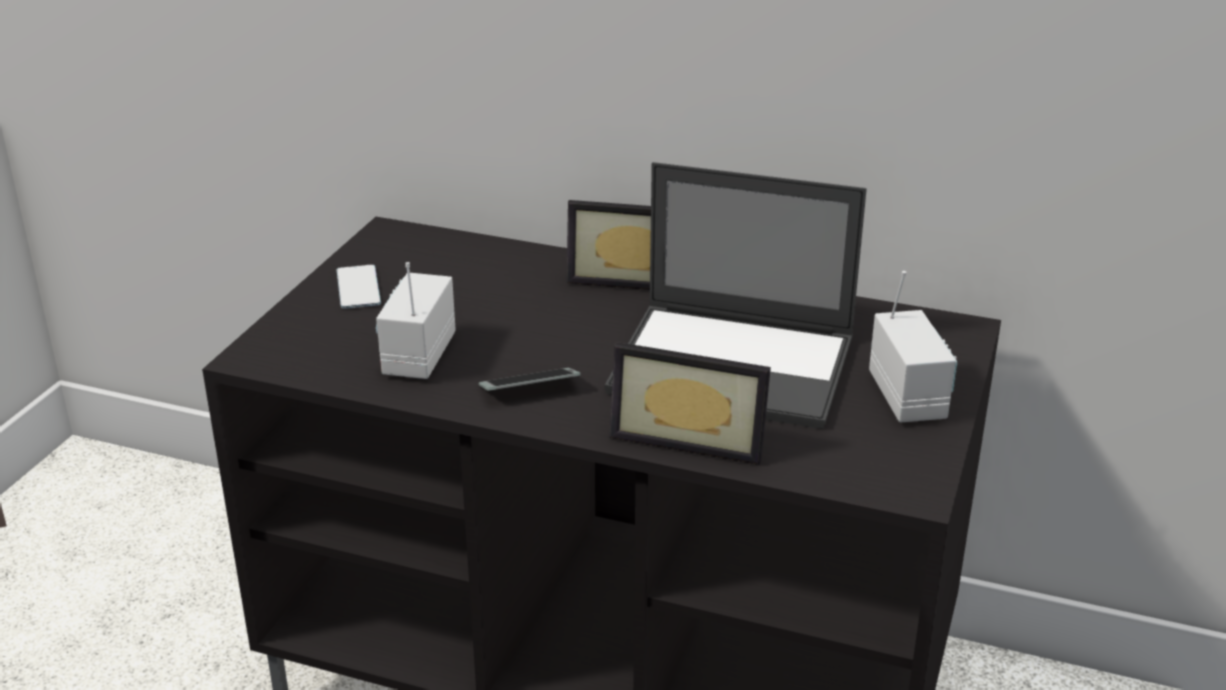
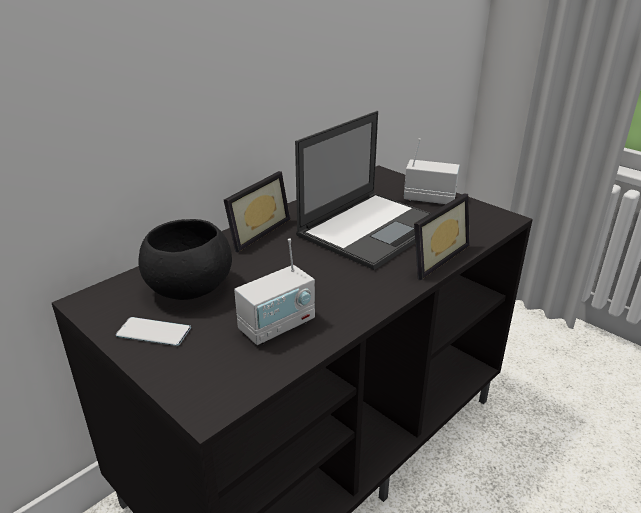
camera: 65 degrees left, 0 degrees up
radio [376,262,456,379] -> radio turned 75 degrees counterclockwise [234,238,315,345]
phone [479,368,580,391] -> none
none -> black bowl [139,219,232,300]

